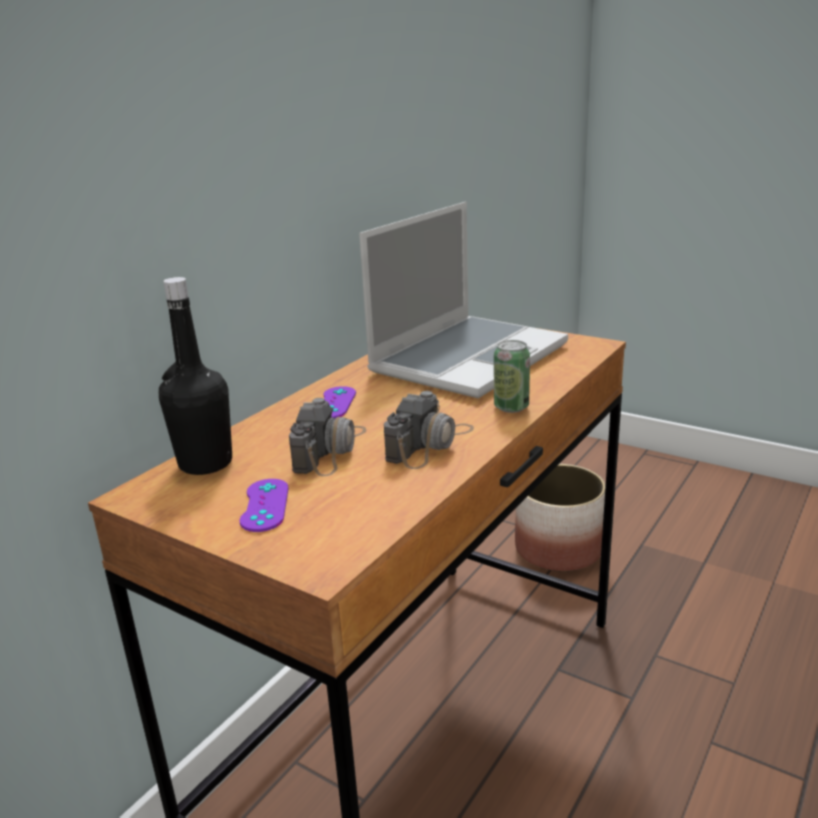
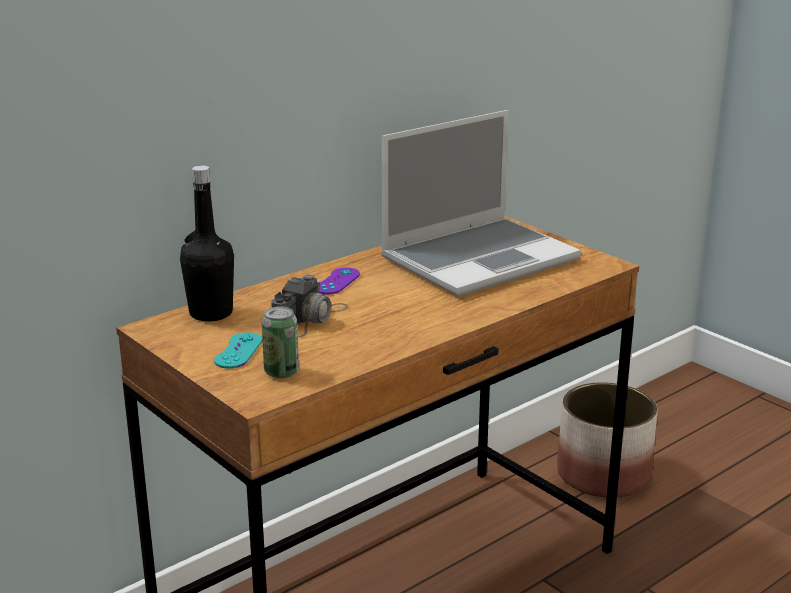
camera: 15 degrees right, 0 degrees up
purple game controller [240,479,289,532] -> turquoise game controller [214,332,262,369]
camera [384,391,474,469] -> none
can [494,340,530,413] -> can moved to [261,306,299,378]

